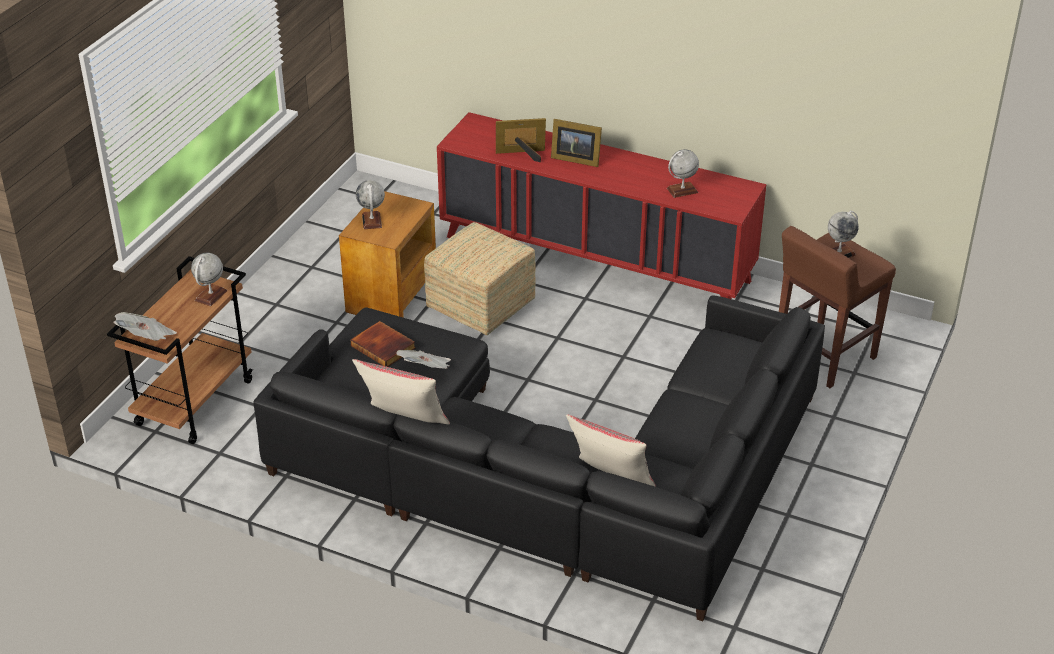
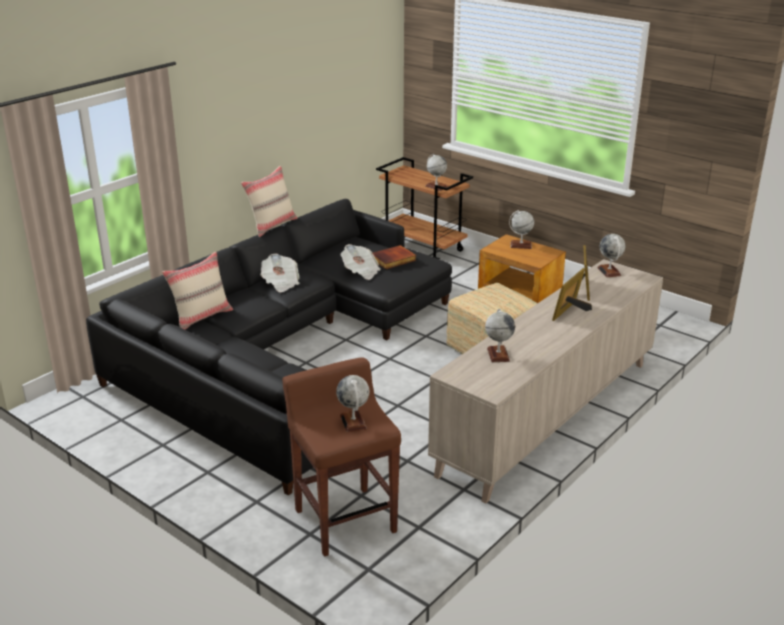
camera: 105 degrees right, 10 degrees down
newspaper [113,312,177,341] -> newspaper moved to [261,254,299,292]
red cabinet [437,112,766,299] -> beige cabinet [428,259,663,503]
none -> globe [597,234,625,278]

